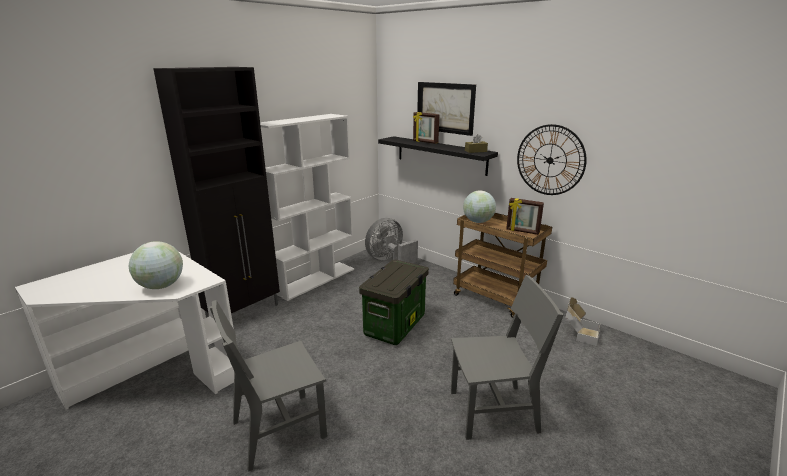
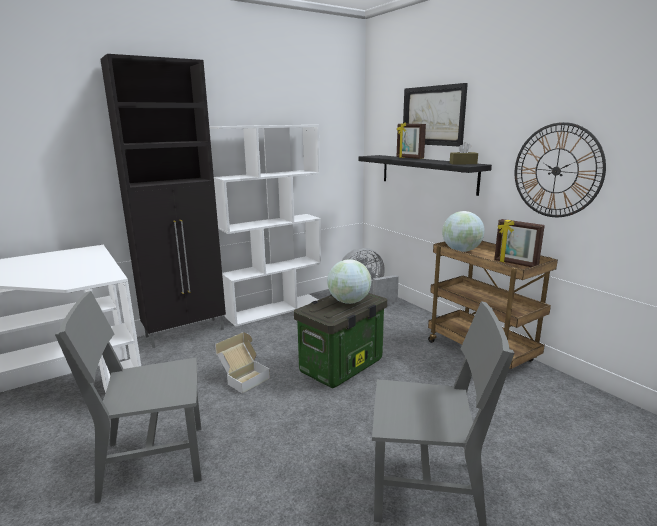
camera: 15 degrees right, 5 degrees down
globe [129,241,183,289] -> globe moved to [327,259,371,304]
cardboard box [566,297,600,346] -> cardboard box moved to [215,332,270,393]

